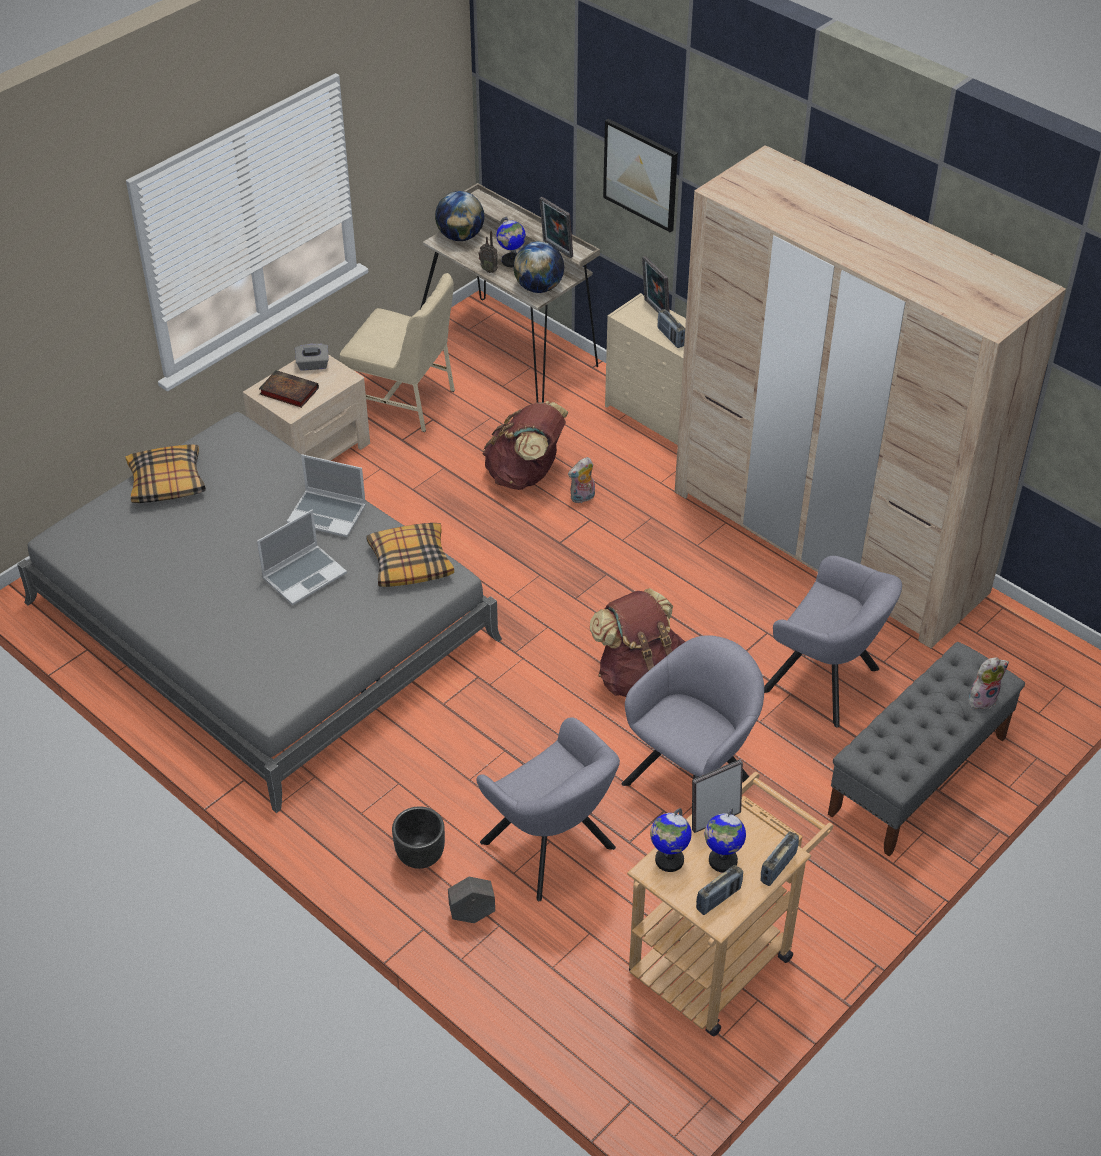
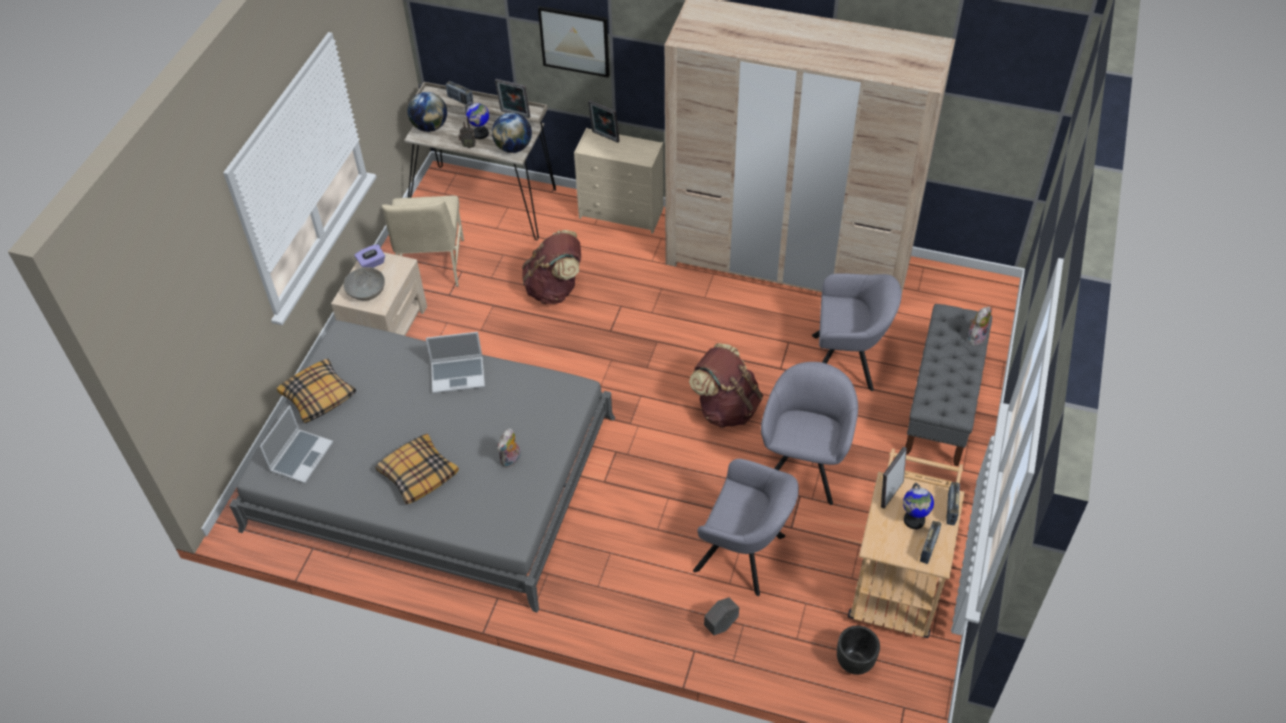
camera: 25 degrees left, 5 degrees up
laptop [257,510,347,605] -> laptop moved to [260,405,333,483]
book [259,370,319,408] -> grey bowl [343,267,385,301]
grey tissue box [295,344,329,370] -> purple tissue box [355,244,385,268]
beige chair [339,273,455,432] -> beige chair turned 90 degrees clockwise [382,196,464,287]
pillow [366,523,454,587] -> pillow moved to [375,434,459,505]
black planter [392,806,445,869] -> black planter moved to [837,626,880,675]
plush toy [568,457,595,503] -> plush toy moved to [497,429,521,468]
globe [650,808,692,872] -> none
radio [658,309,685,348] -> radio moved to [446,81,473,106]

